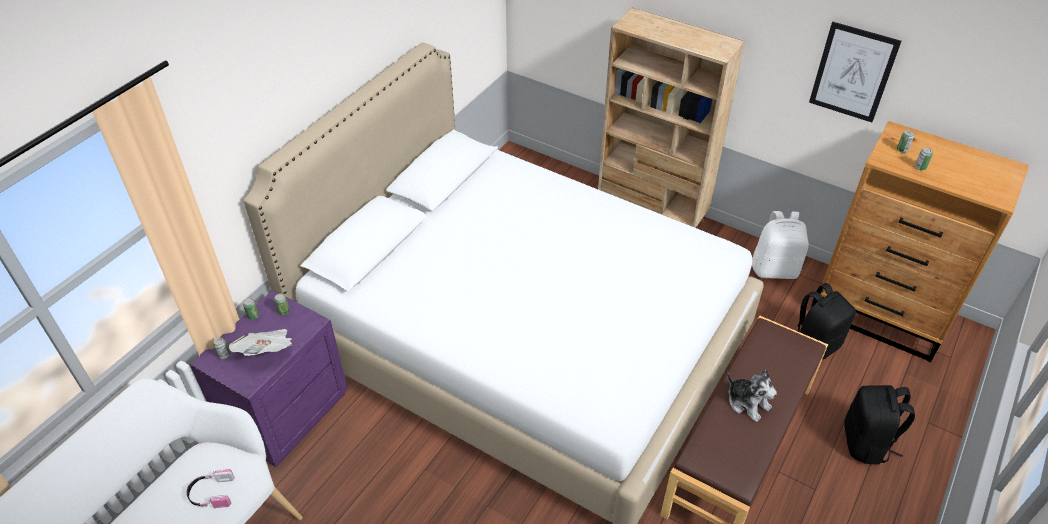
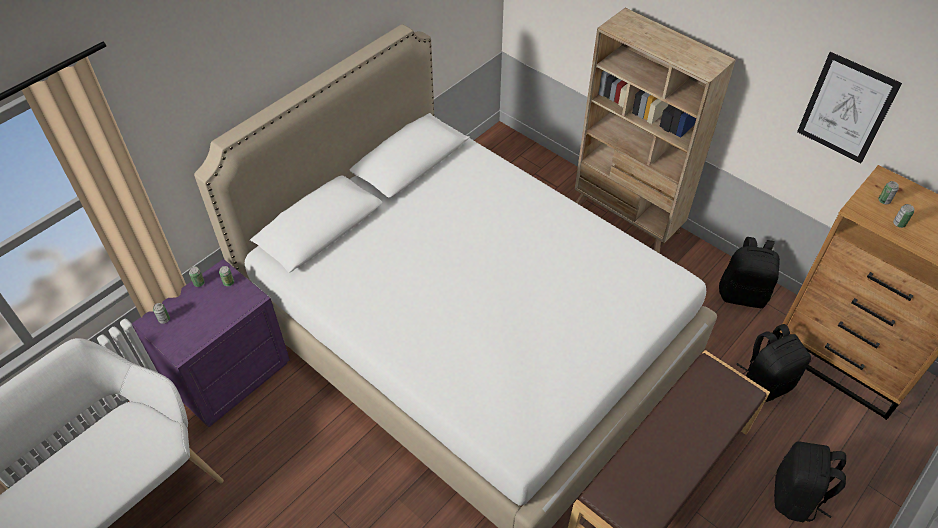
camera: 10 degrees right, 5 degrees up
headphones [187,469,235,508] -> none
newspaper [229,329,292,356] -> none
plush toy [727,370,777,422] -> none
white backpack [752,211,809,279] -> black backpack [719,237,780,308]

